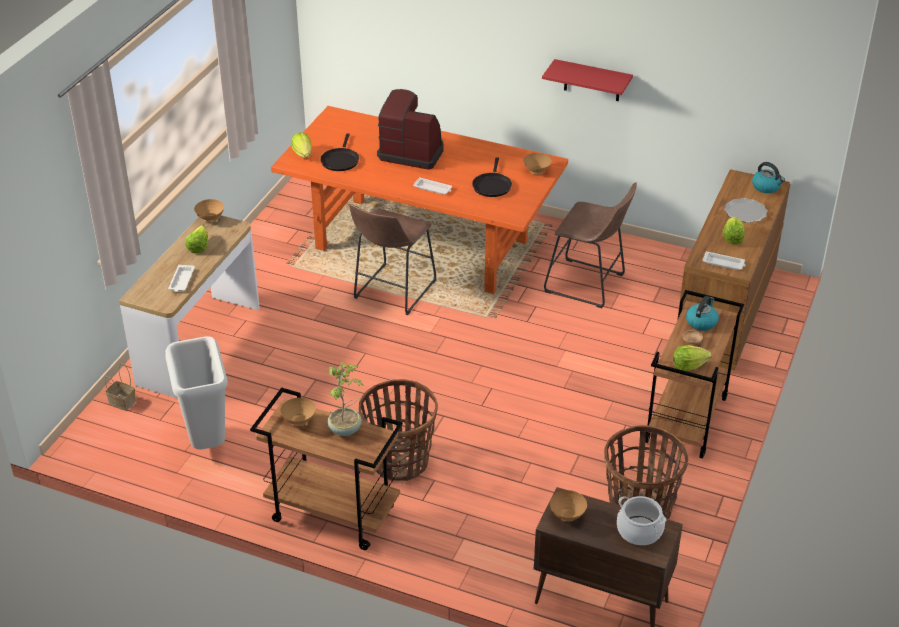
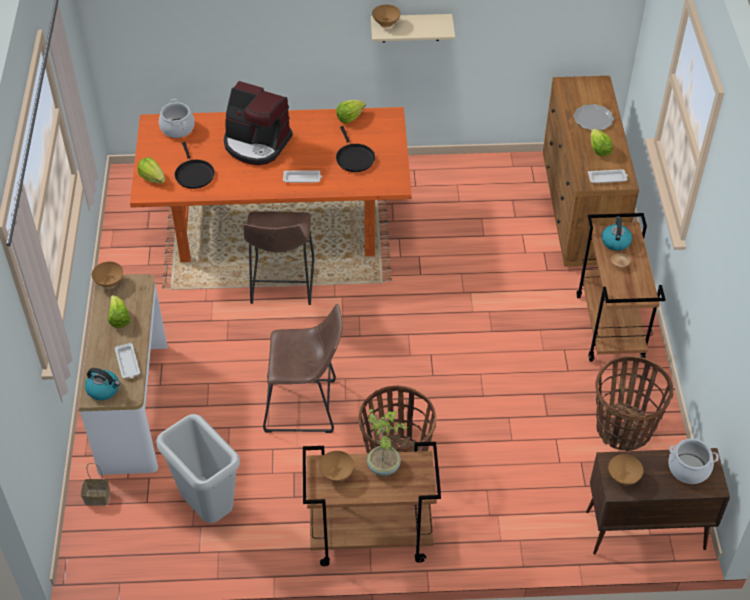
camera: 25 degrees left, 10 degrees up
coffee machine [377,89,444,170] -> coffee machine turned 150 degrees counterclockwise [224,81,293,165]
brown bowl [523,153,552,175] -> brown bowl moved to [372,5,401,28]
red shelf [542,59,633,101] -> beige shelf [371,14,455,42]
brown stool [544,182,637,308] -> brown stool moved to [263,304,343,433]
lettuce [673,345,712,371] -> lettuce moved to [336,100,366,124]
kettle [752,162,785,193] -> kettle moved to [85,368,120,400]
none -> cooking pot [159,99,195,138]

